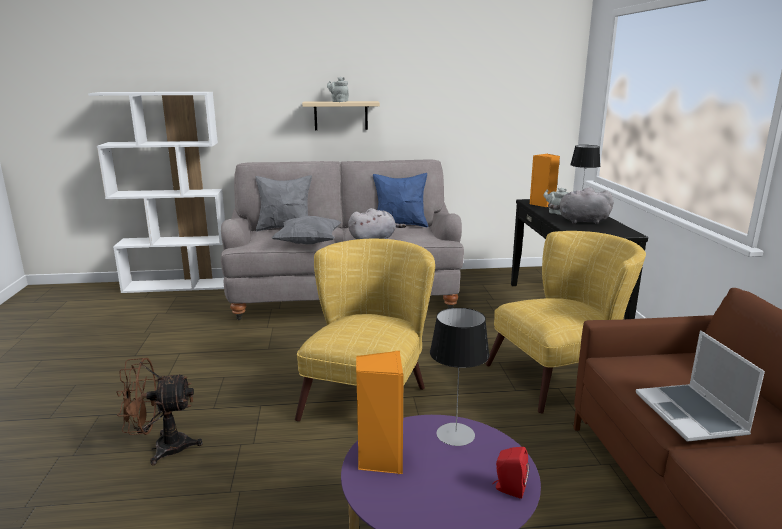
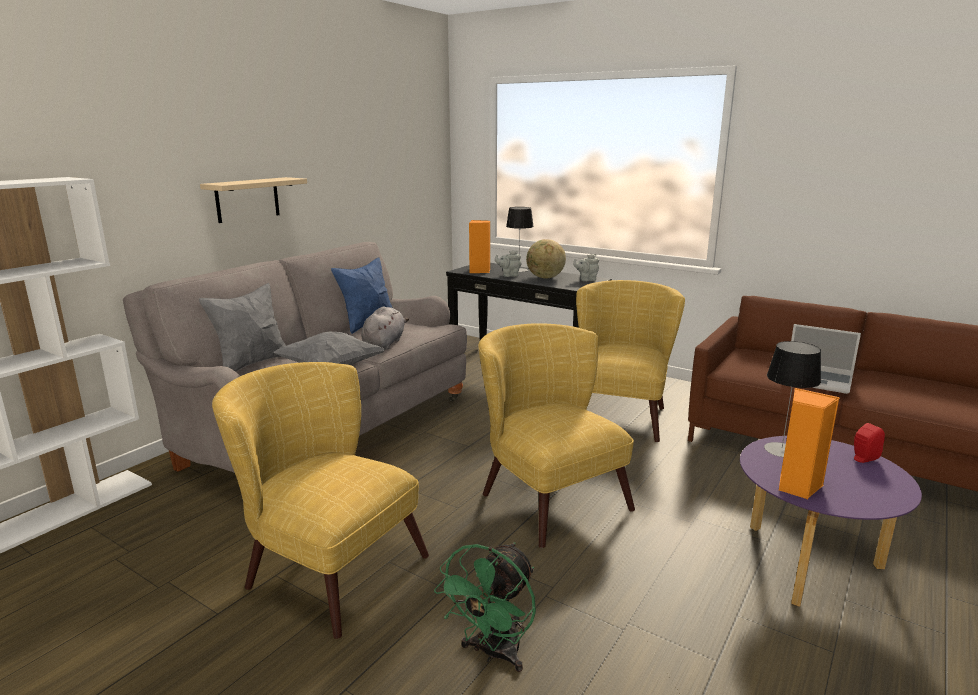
camera: 50 degrees left, 0 degrees up
brown fan [116,358,203,465] -> green fan [434,542,536,672]
grey teapot [327,77,349,102] -> grey teapot moved to [573,254,599,281]
grey plush toy [548,187,613,224] -> globe [526,239,566,279]
none -> yellow armchair [212,362,429,639]

